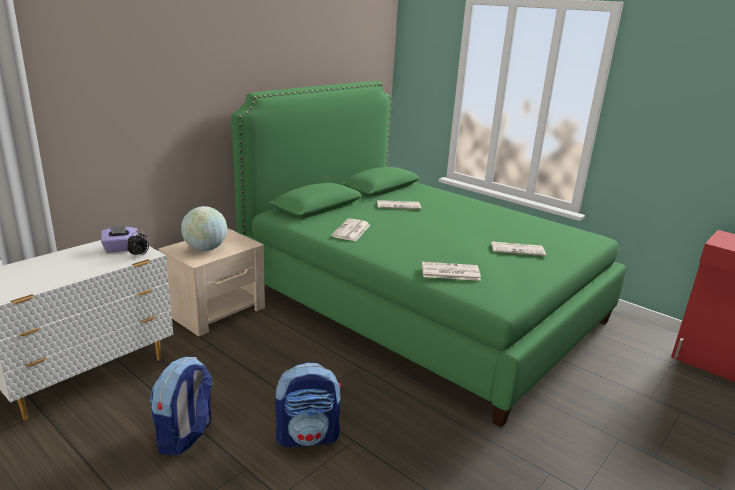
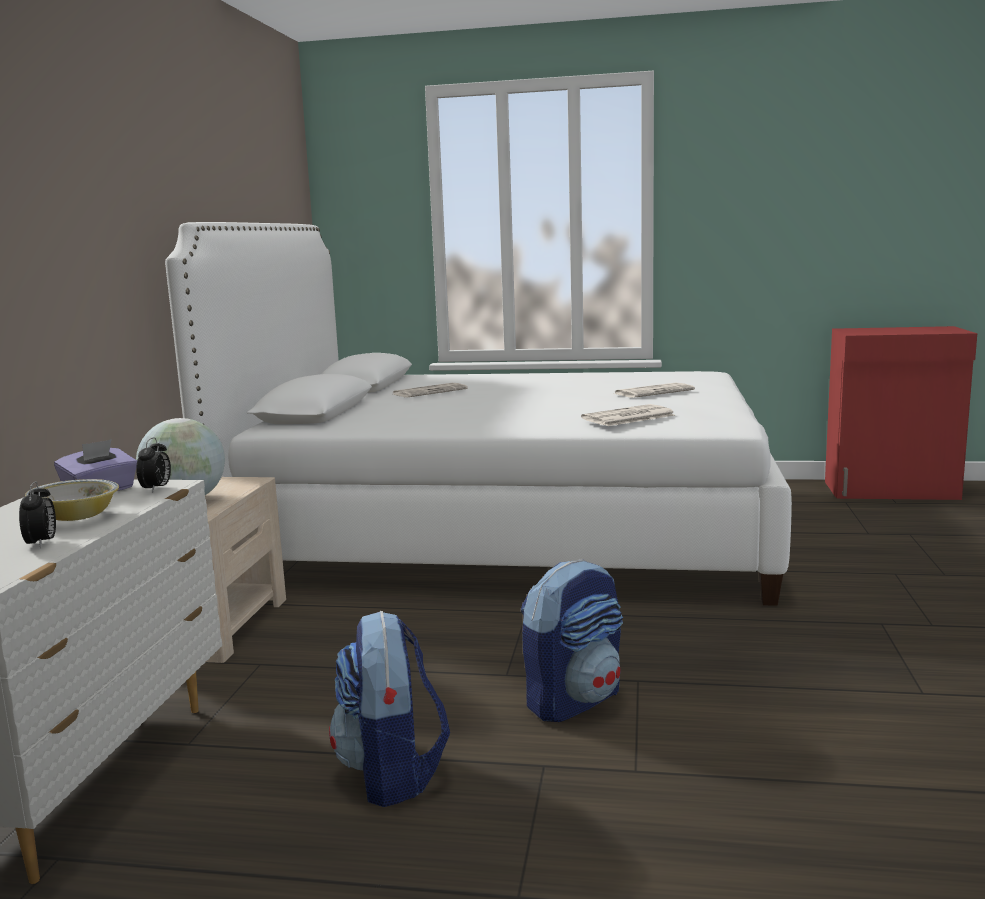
camera: 30 degrees left, 10 degrees down
green bed [232,81,626,428] -> white bed [165,222,792,606]
newspaper [331,219,370,241] -> none
none -> alarm clock [19,481,56,548]
none -> bowl [25,479,119,521]

